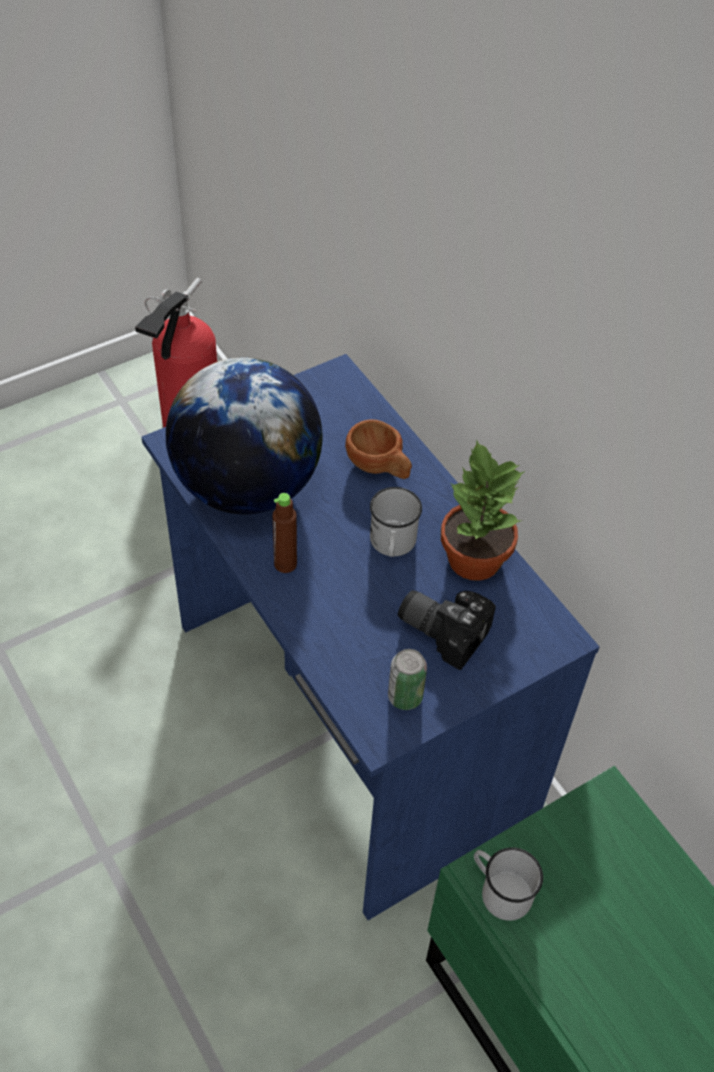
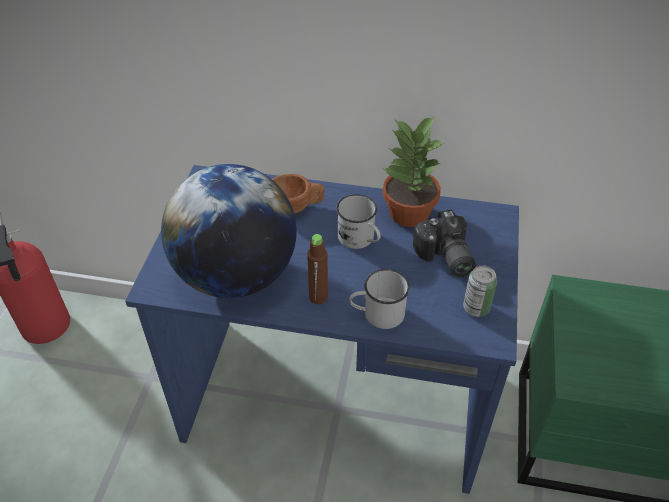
camera: 45 degrees left, 5 degrees down
camera [398,590,496,670] -> camera turned 90 degrees counterclockwise [413,210,476,277]
white mug [474,847,543,921] -> white mug moved to [349,269,410,329]

